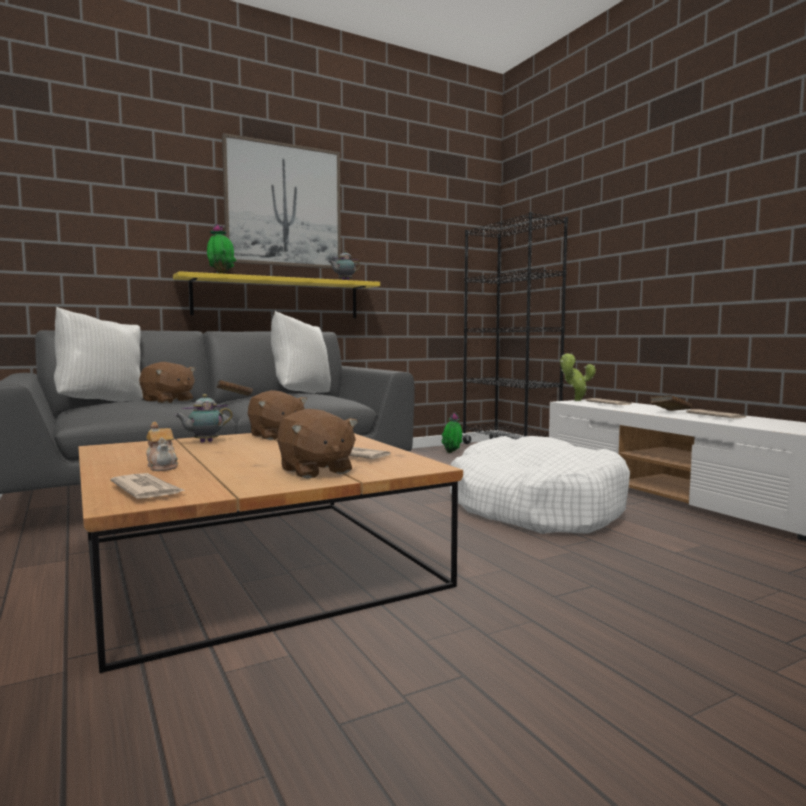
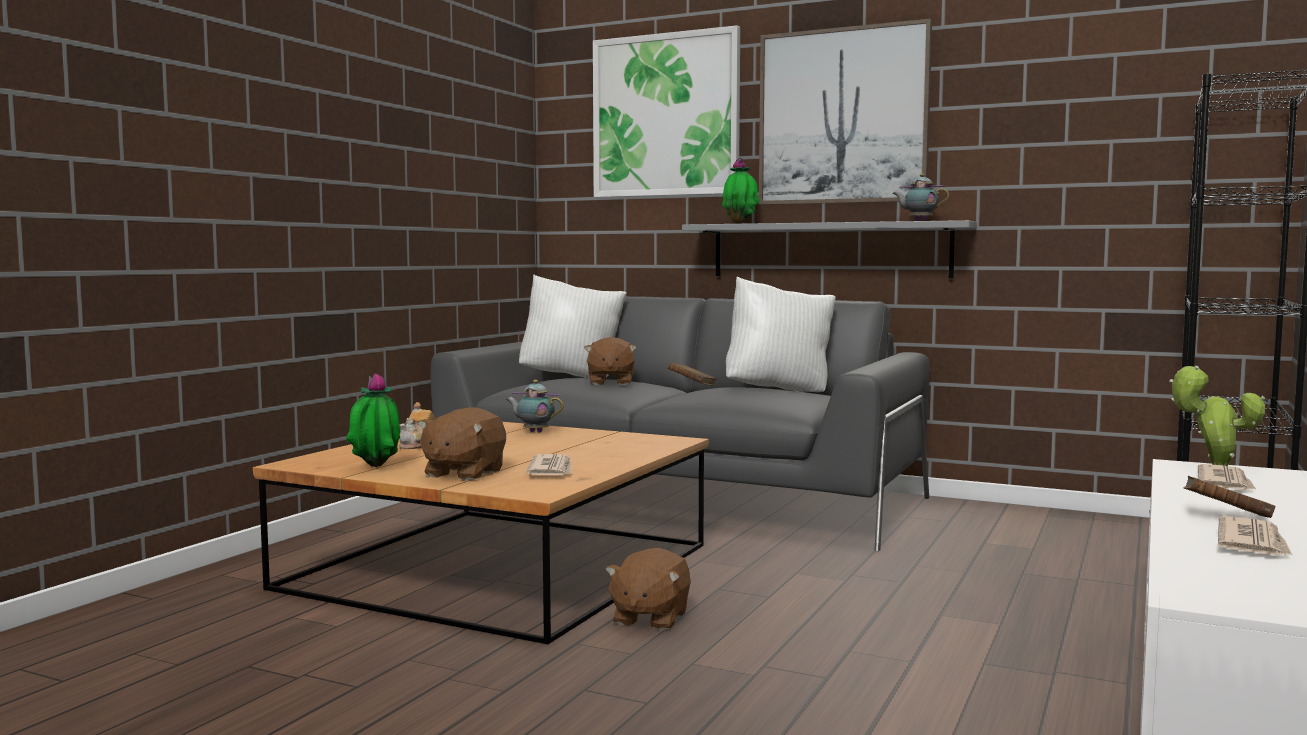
camera: 55 degrees right, 0 degrees up
newspaper [110,473,186,499] -> none
yellow shelf [173,271,380,318] -> grey shelf [682,220,977,278]
brown plush toy [248,390,308,440] -> brown plush toy moved to [605,548,691,630]
potted plant [441,412,463,453] -> potted plant moved to [346,374,400,467]
white dog bed [450,436,630,534] -> none
none -> picture [593,25,740,198]

